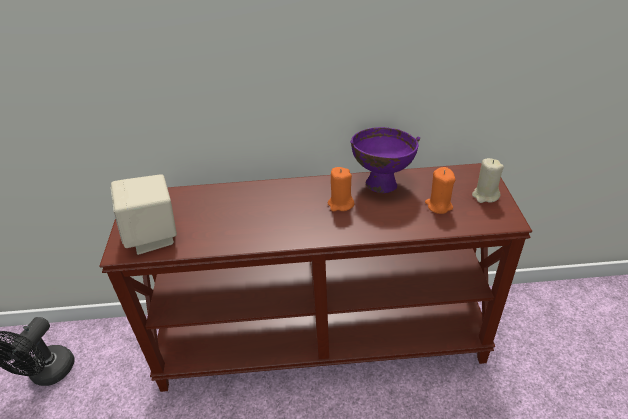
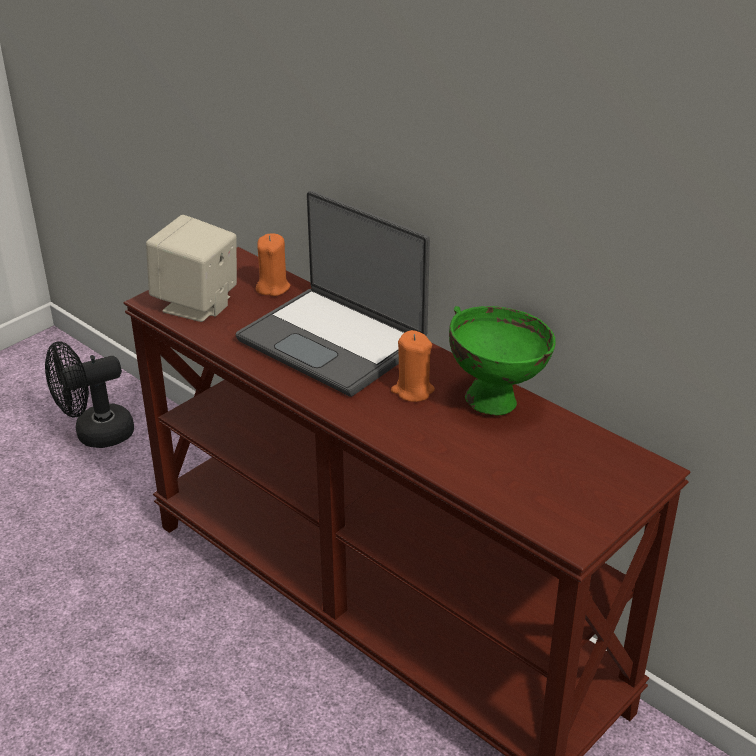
camera: 45 degrees right, 5 degrees down
purple bowl [350,127,420,193] -> green bowl [449,306,556,415]
orange candle [425,167,455,214] -> orange candle moved to [256,234,290,296]
beige candle [472,158,504,203] -> none
none -> laptop [235,191,430,397]

